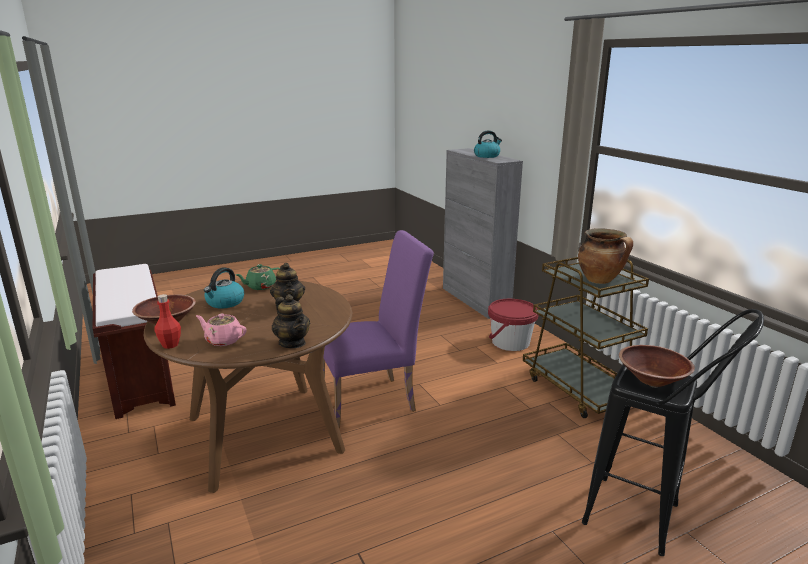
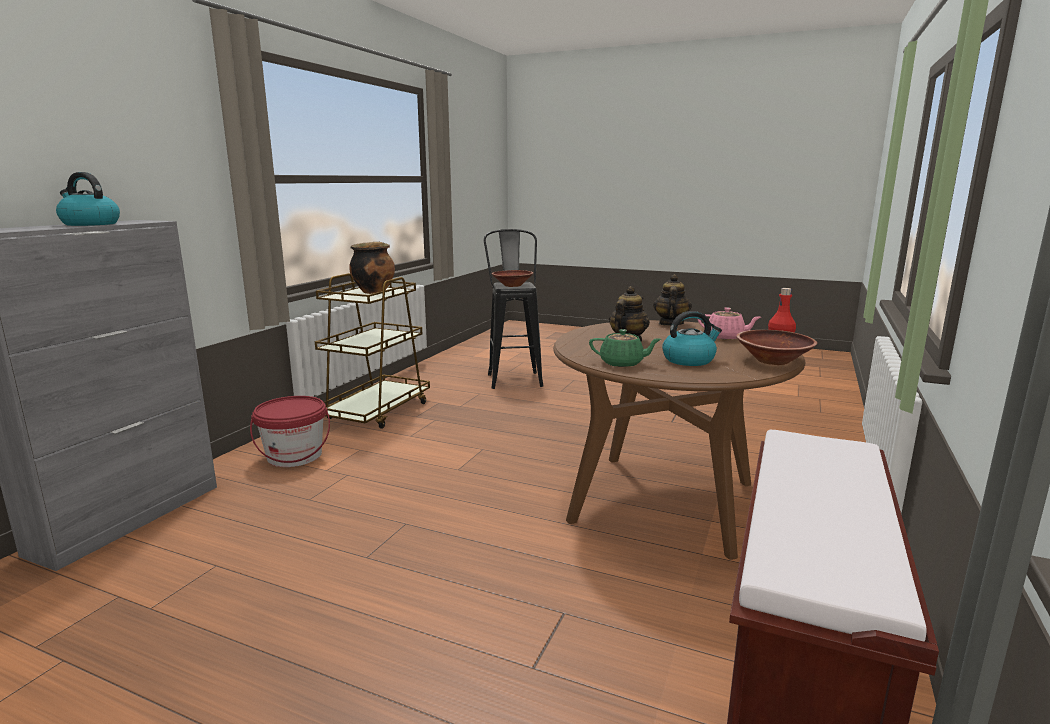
camera: 130 degrees left, 5 degrees down
pink teapot [196,314,247,346] -> pink teapot turned 45 degrees counterclockwise [698,308,761,340]
purple chair [323,230,434,428] -> none

